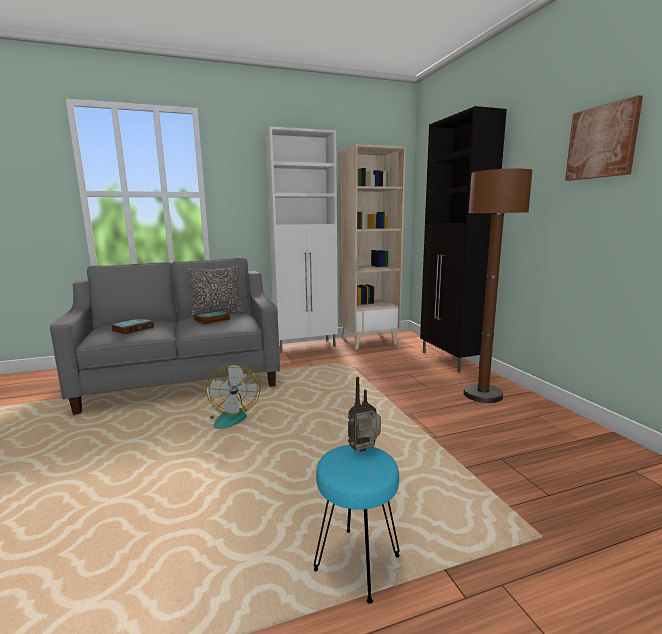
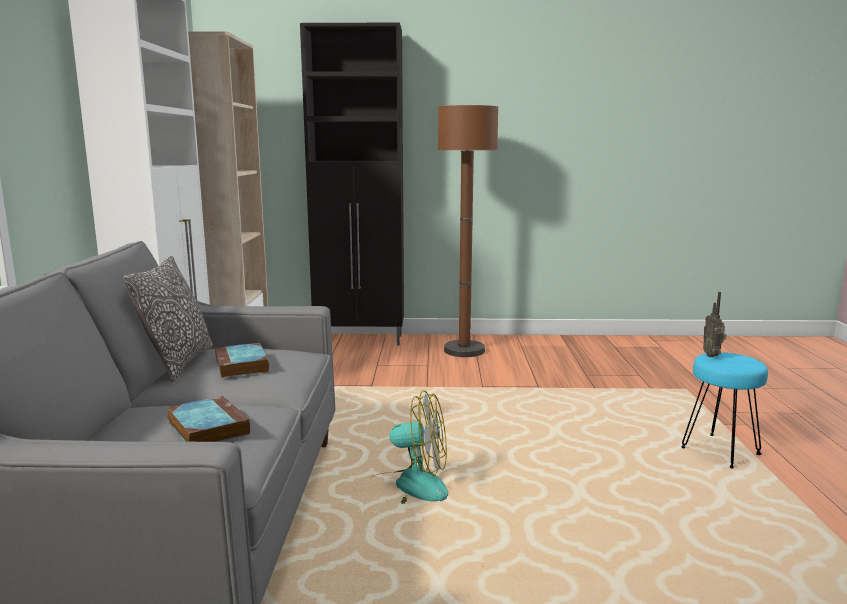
camera: 70 degrees left, 0 degrees up
picture [565,95,643,181] -> none

